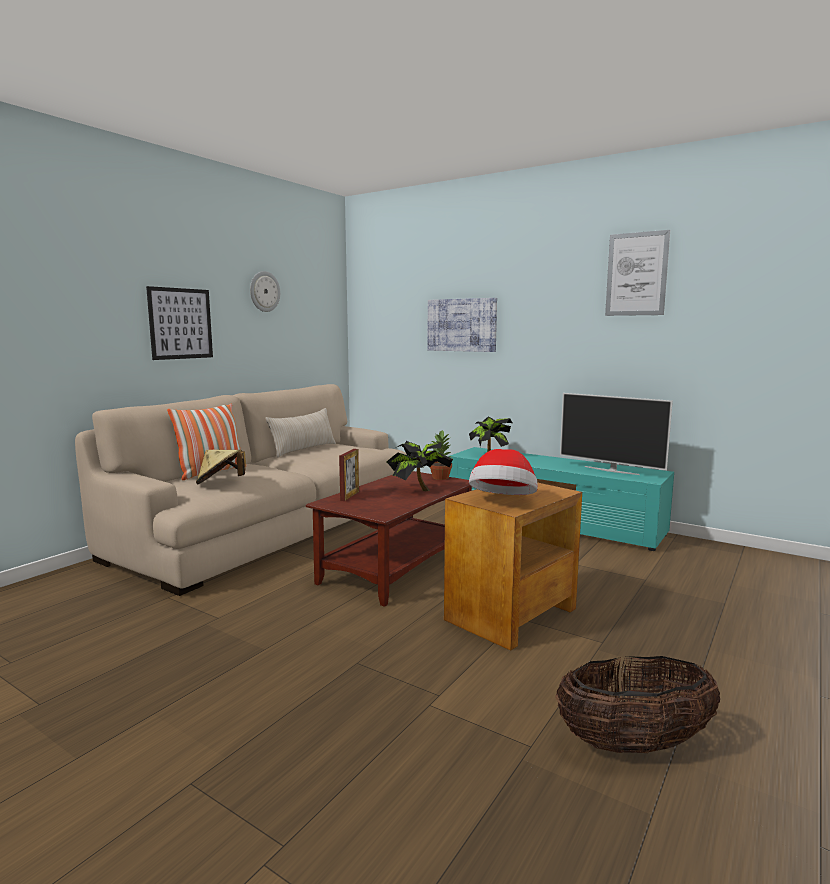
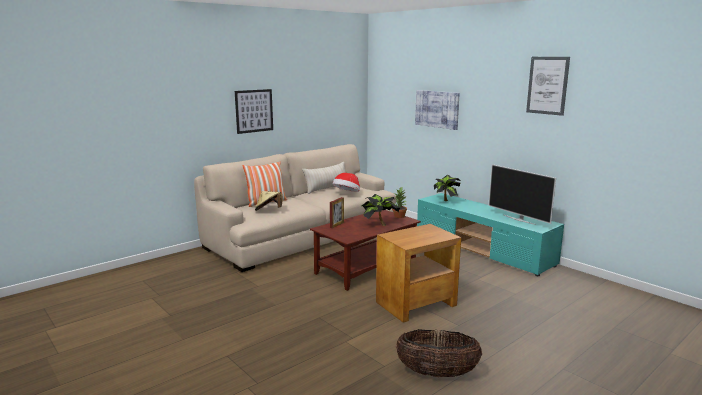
camera: 15 degrees right, 5 degrees up
wall clock [250,271,280,312] -> none
hat [469,449,538,495] -> hat moved to [332,173,360,192]

